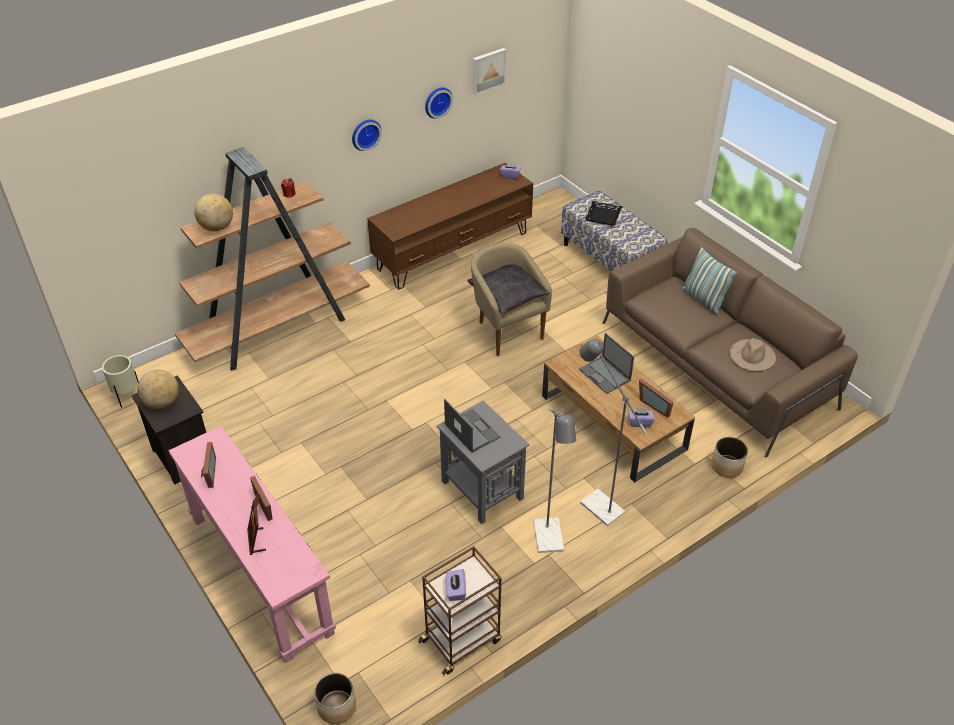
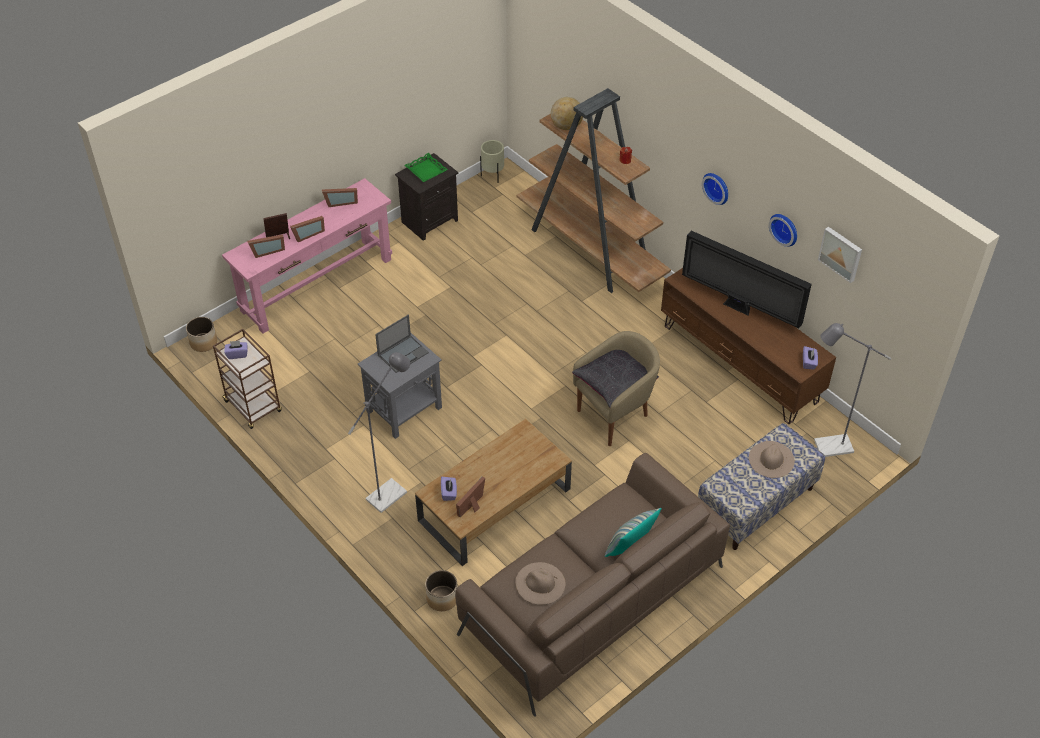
camera: 85 degrees right, 5 degrees up
globe [137,370,179,409] -> green tray [405,153,448,182]
grey floor lamp [533,408,576,553] -> grey floor lamp moved to [814,323,891,457]
laptop [579,333,634,394] -> none
black tray [585,201,622,226] -> beige hat [749,441,795,478]
none -> picture frame [247,235,285,258]
none -> television [682,231,812,328]

